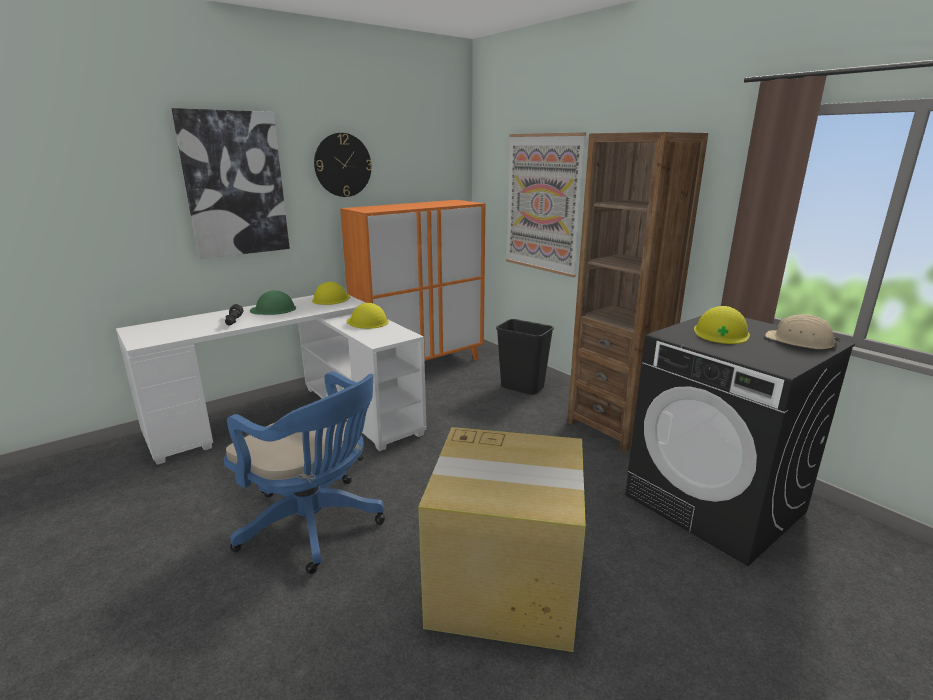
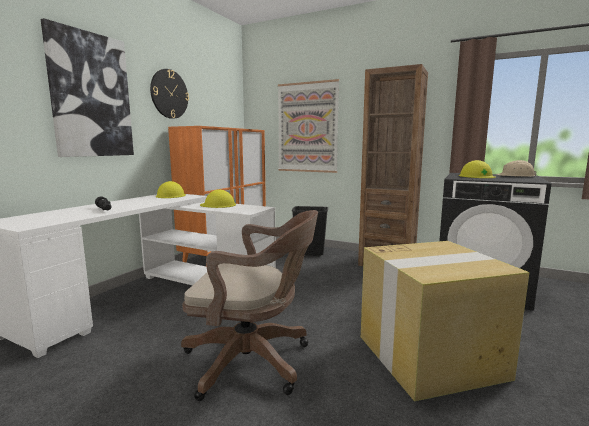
camera: 25 degrees left, 10 degrees down
blue office chair [224,372,385,574] -> brown office chair [181,210,318,401]
green hard hat [250,290,296,315] -> none

